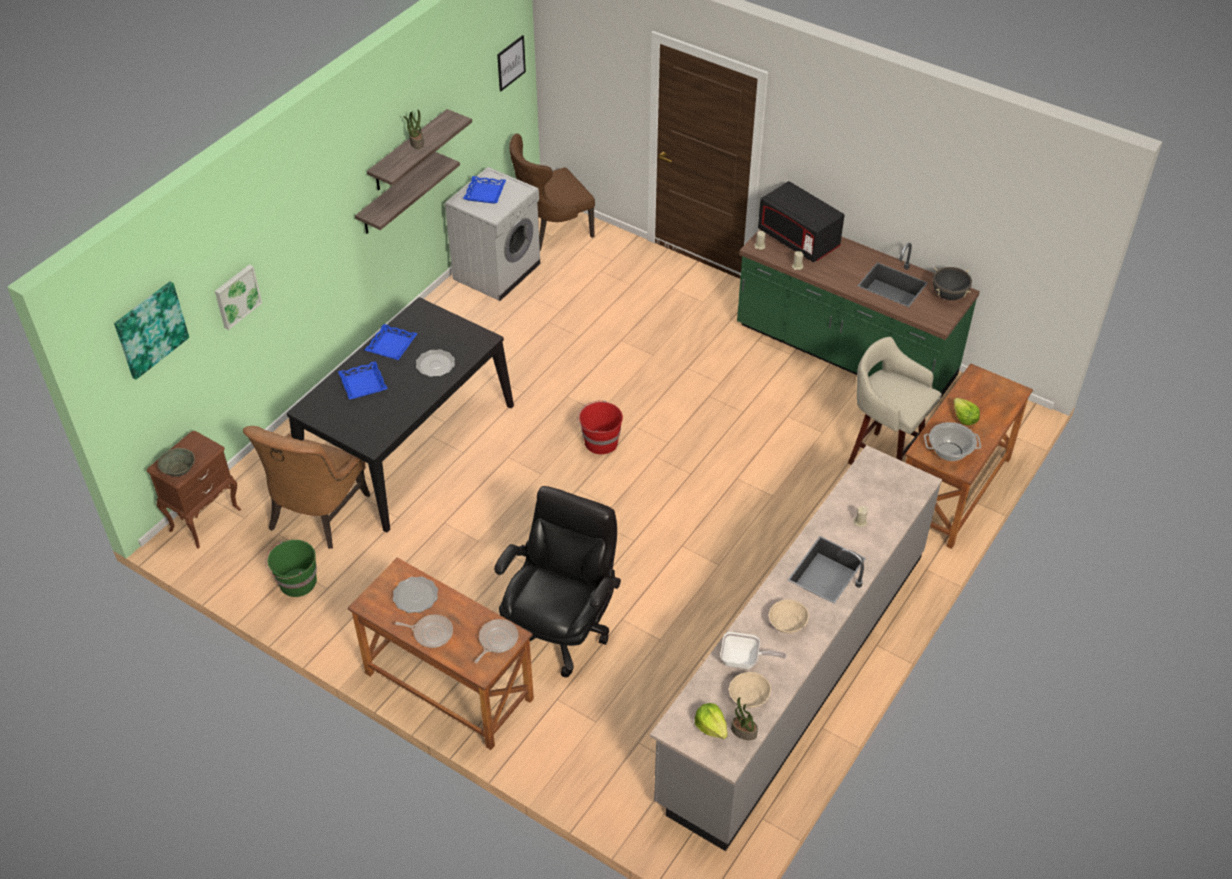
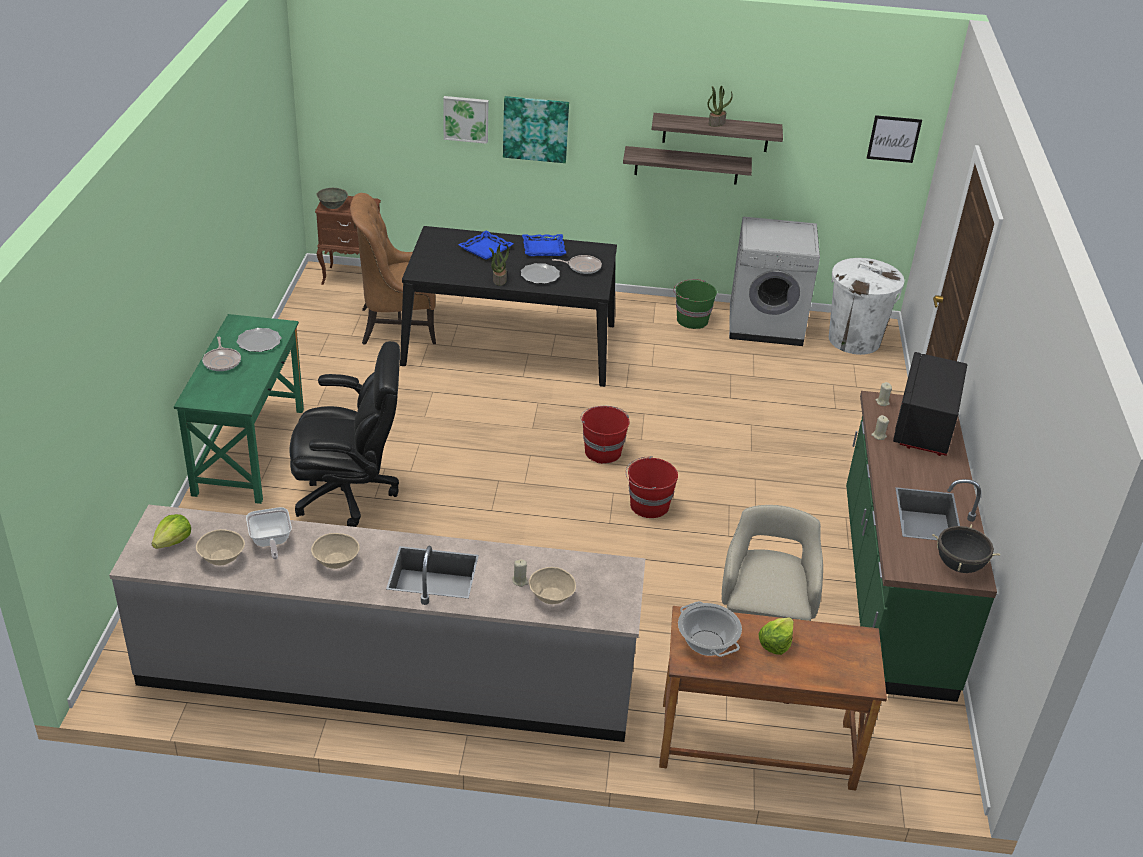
camera: 60 degrees right, 10 degrees down
picture [114,281,189,380] -> picture moved to [503,96,569,163]
green bucket [265,540,317,597] -> green bucket moved to [674,279,717,329]
brown desk [348,557,534,750] -> green desk [174,314,304,504]
blue tray [463,176,506,204] -> none
frying pan [474,619,518,663] -> frying pan moved to [552,255,602,274]
brown chair [509,134,595,251] -> white trash can [829,258,905,355]
potted plant [731,697,758,740] -> potted plant moved to [489,245,509,286]
none -> beige bowl [529,567,576,604]
none -> red bucket [626,456,678,518]

